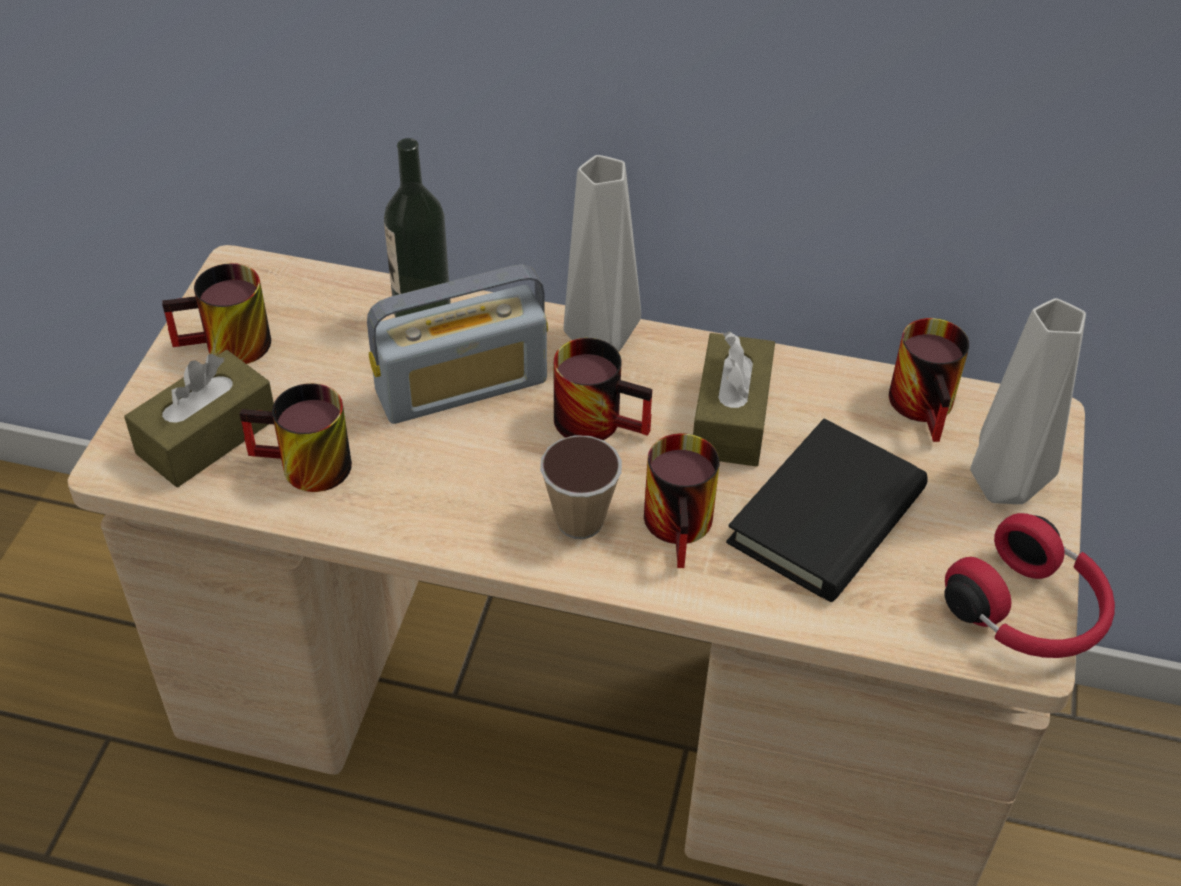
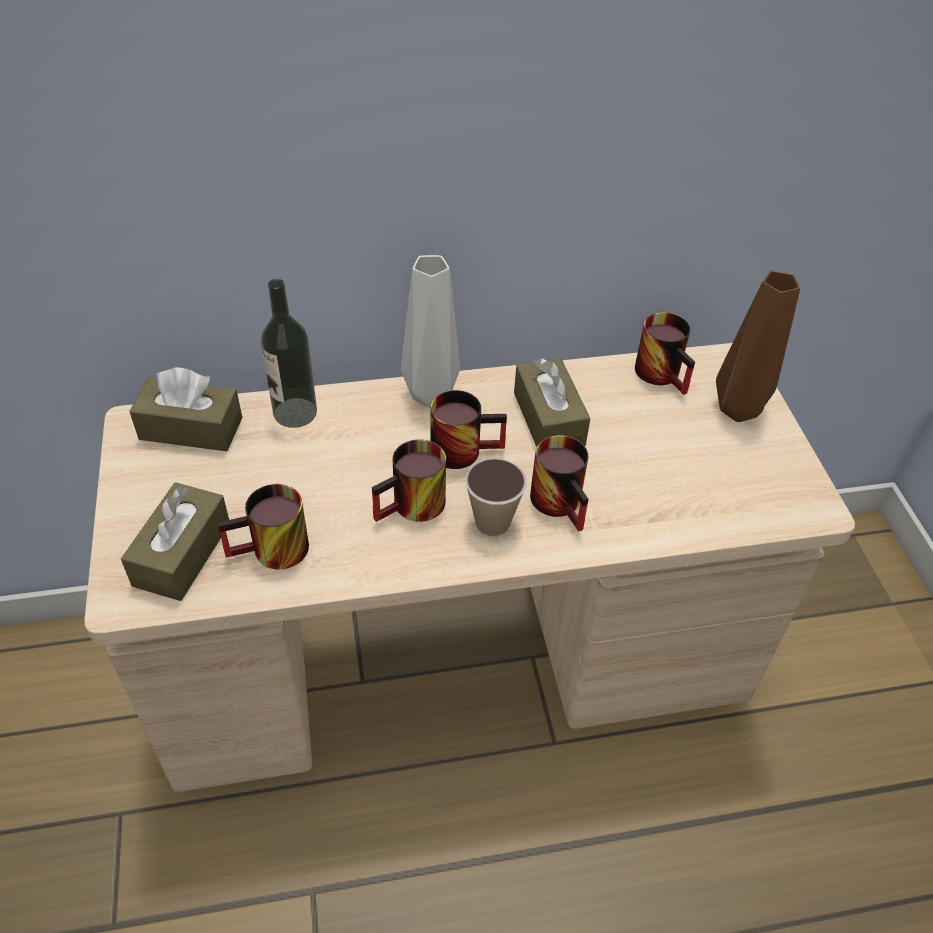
camera: 25 degrees left, 0 degrees up
mug [162,263,271,364] -> mug moved to [372,439,446,522]
radio [367,264,548,424] -> none
black book [726,419,928,602] -> none
red headphones [944,513,1115,658] -> none
grey vase [970,298,1086,504] -> brown vase [716,270,800,422]
none -> brown tissue box [129,367,242,451]

